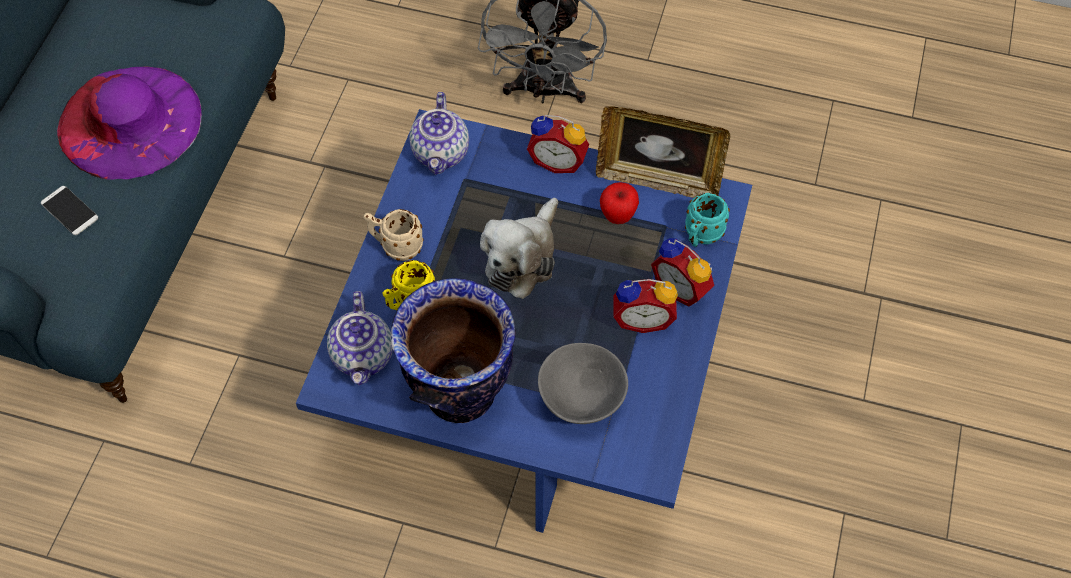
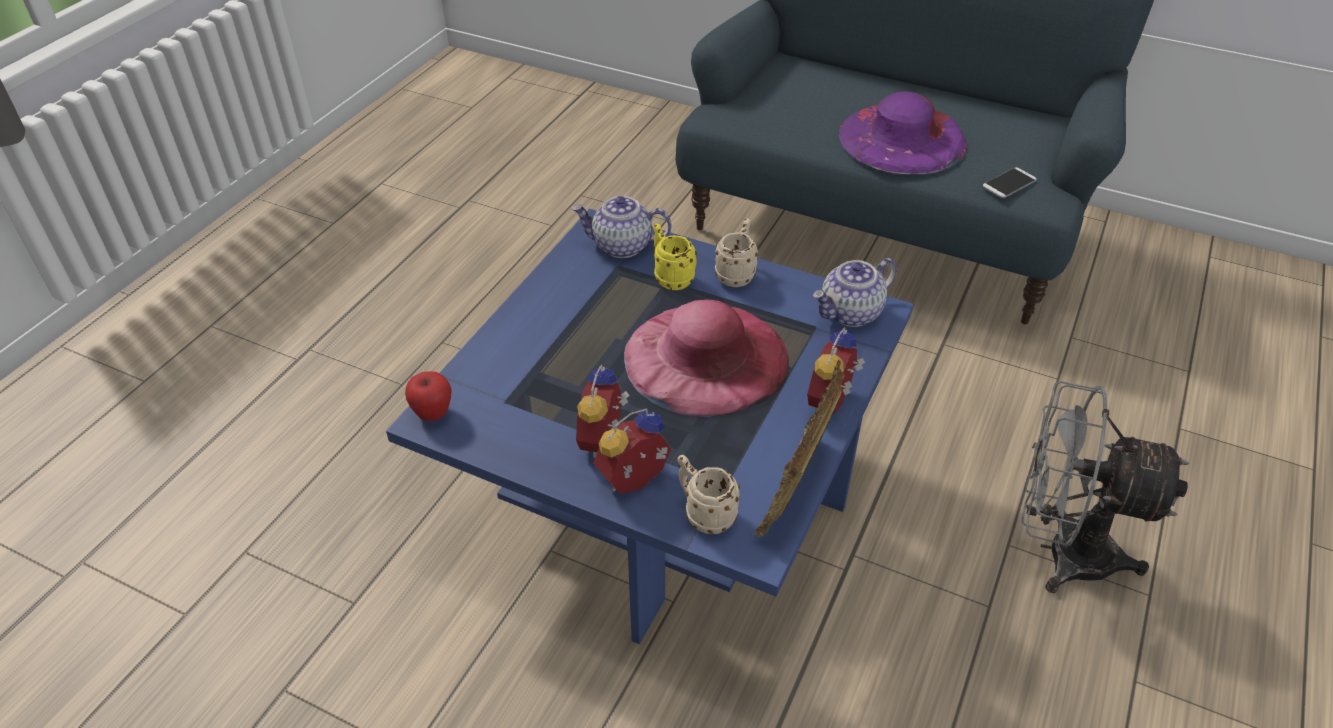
camera: 100 degrees right, 15 degrees down
phone [41,186,98,235] -> phone moved to [983,167,1037,198]
vase [391,278,516,423] -> none
teapot [409,92,469,175] -> teapot turned 45 degrees counterclockwise [813,258,897,327]
plush toy [480,198,558,299] -> pink hat [624,300,789,418]
grey bowl [538,343,628,424] -> none
apple [600,182,639,224] -> apple moved to [405,371,452,421]
turquoise mug [685,193,730,247] -> beige mug [678,455,740,534]

